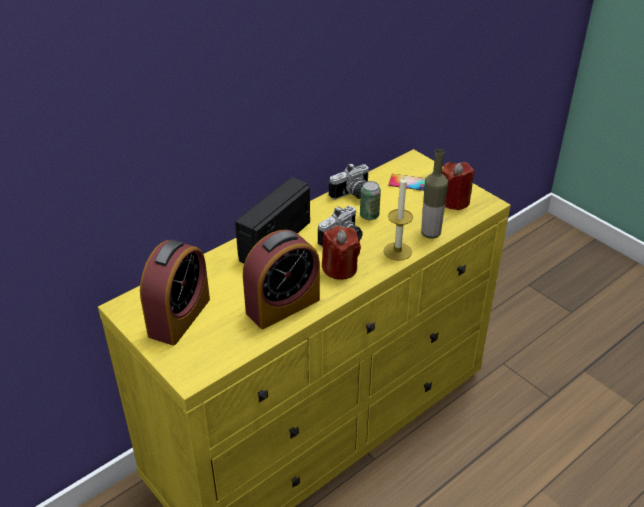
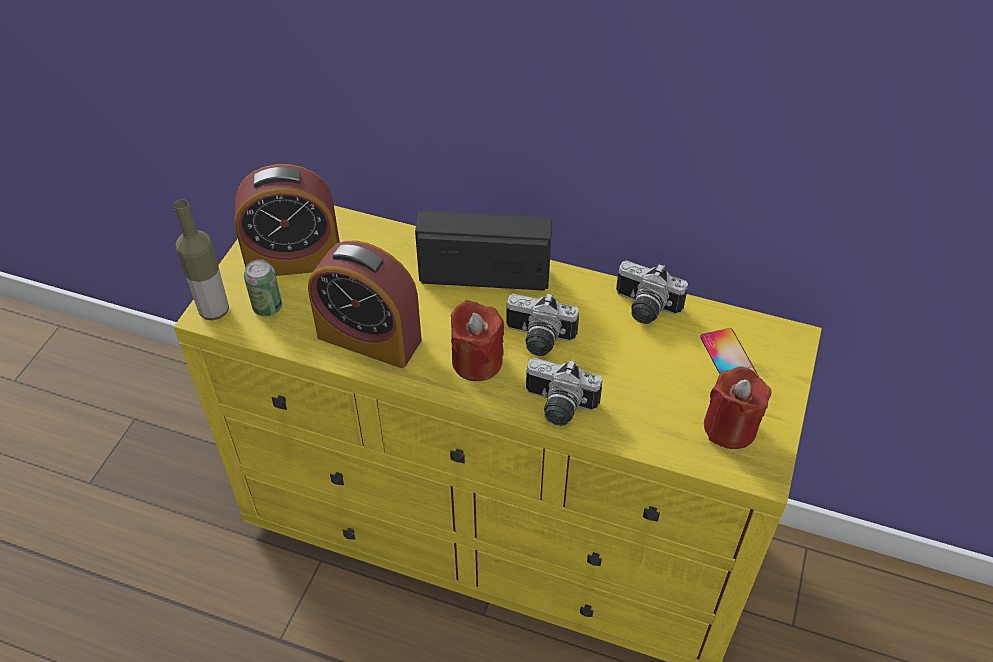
camera: 60 degrees right, 10 degrees up
can [360,181,381,220] -> can moved to [244,259,282,316]
candle [384,176,413,261] -> camera [526,358,602,426]
bottle [421,149,448,239] -> bottle moved to [174,199,229,320]

